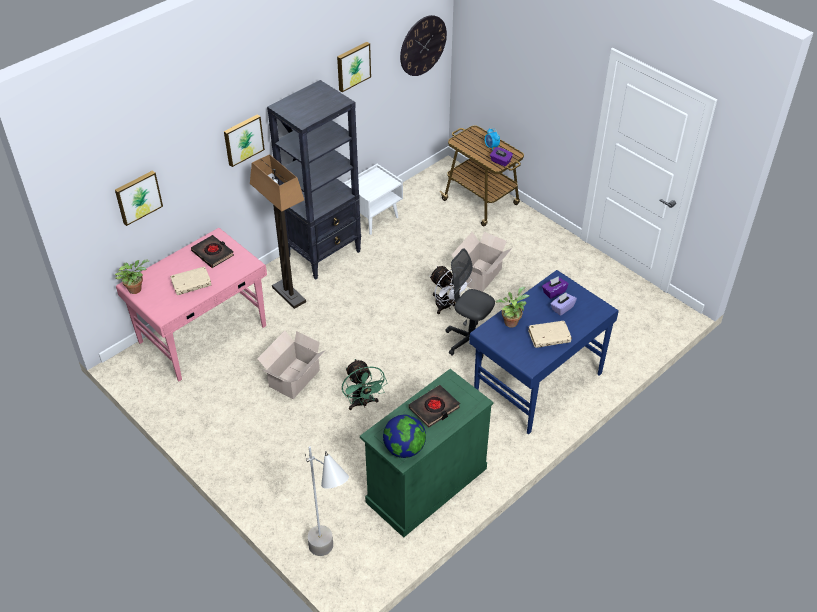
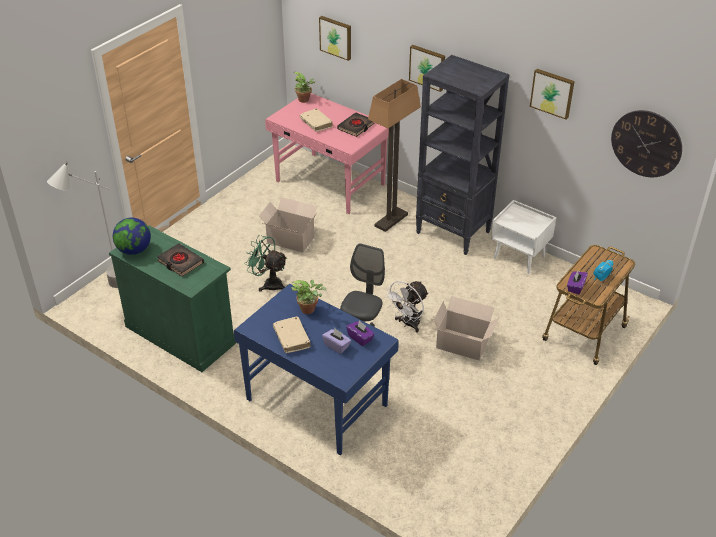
camera: 80 degrees right, 5 degrees down
green fan [342,359,387,410] -> green fan turned 60 degrees clockwise [244,235,287,292]

